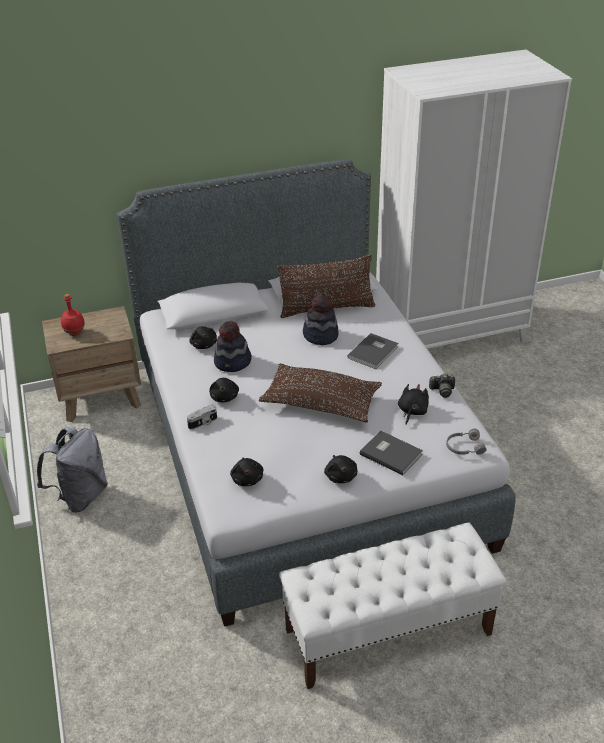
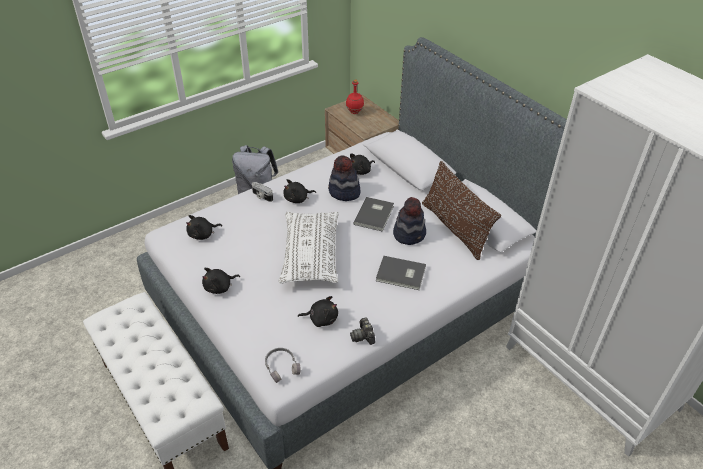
camera: 70 degrees right, 5 degrees up
brown pillow [259,363,382,422] -> white pillow [279,212,339,284]
grey book [360,431,423,476] -> grey book moved to [353,197,394,232]

